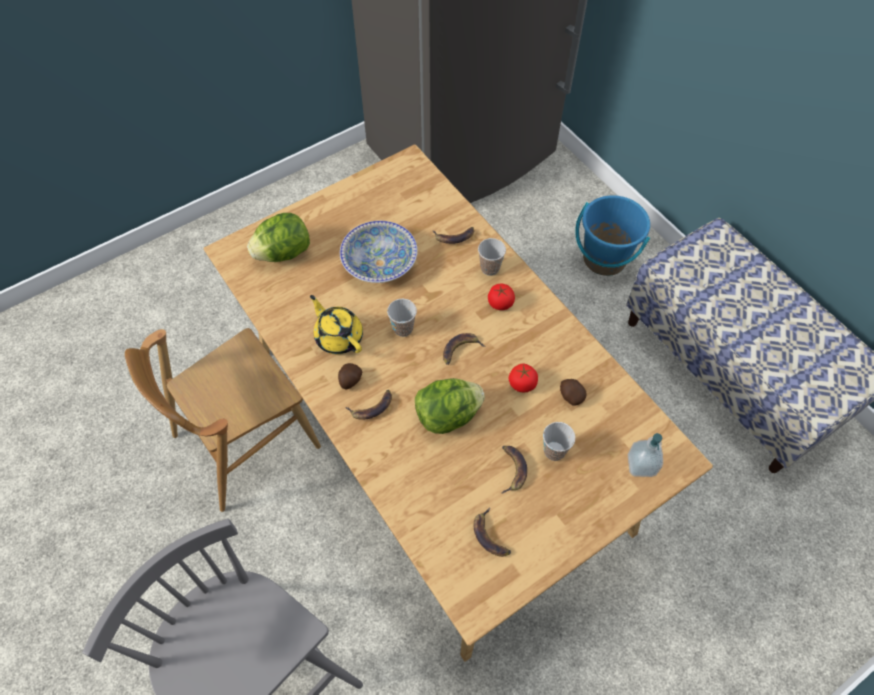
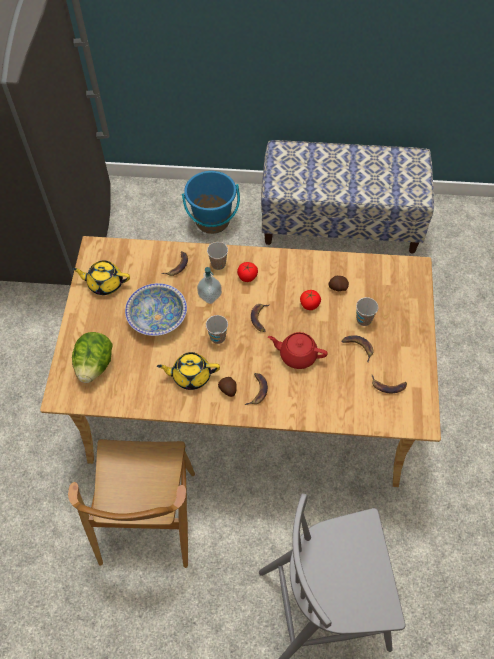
camera: 50 degrees left, 0 degrees up
lettuce [415,378,485,434] -> red teapot [268,332,328,369]
soap dispenser [628,433,663,477] -> soap dispenser moved to [197,267,222,304]
none -> yellow teapot [72,261,130,295]

